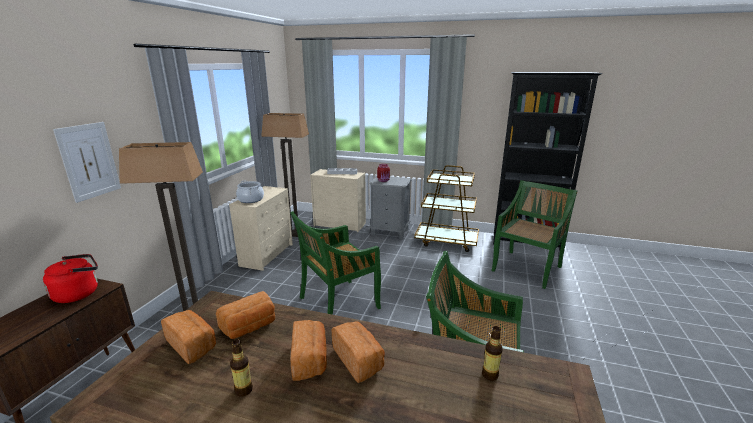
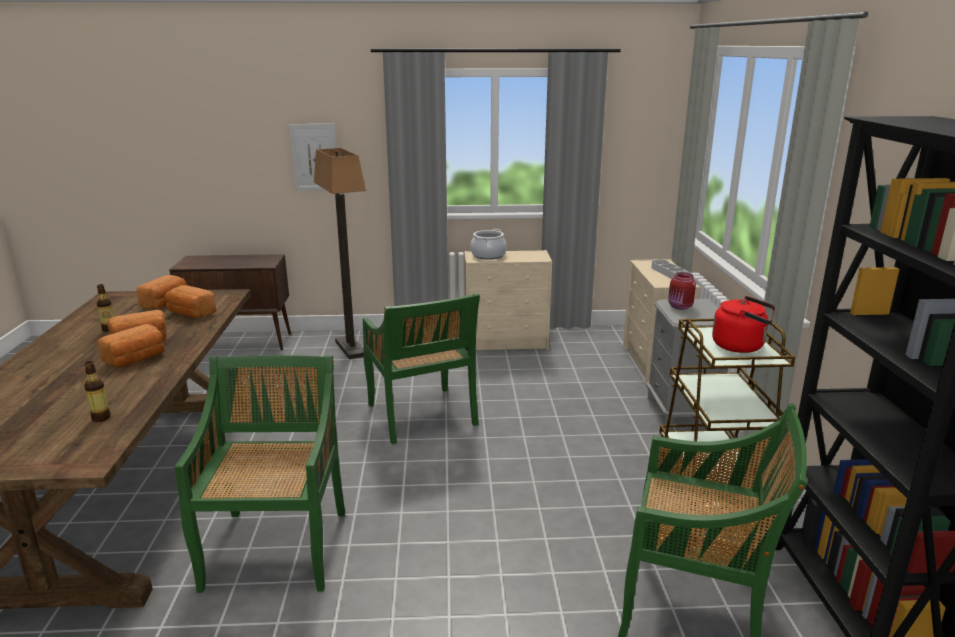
camera: 70 degrees right, 0 degrees up
red kettle [43,254,98,303] -> red kettle moved to [712,296,775,353]
floor lamp [261,113,309,237] -> none
green chair [290,211,381,315] -> green chair turned 150 degrees counterclockwise [363,293,480,444]

